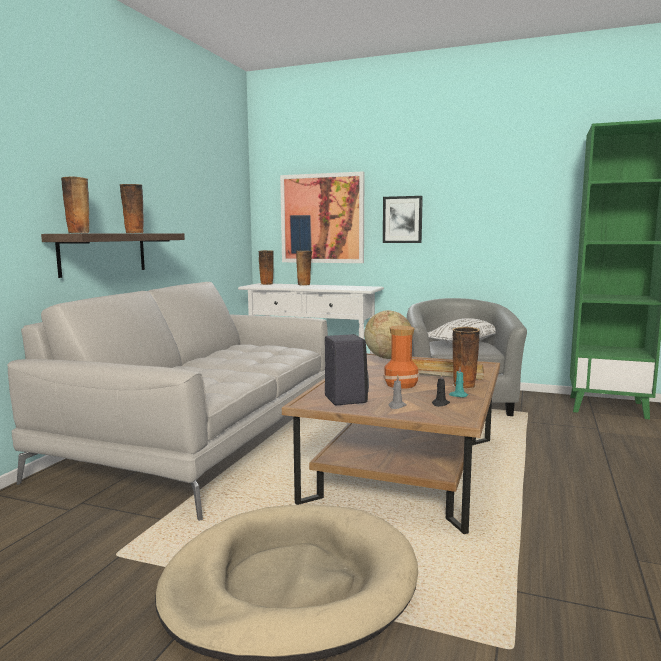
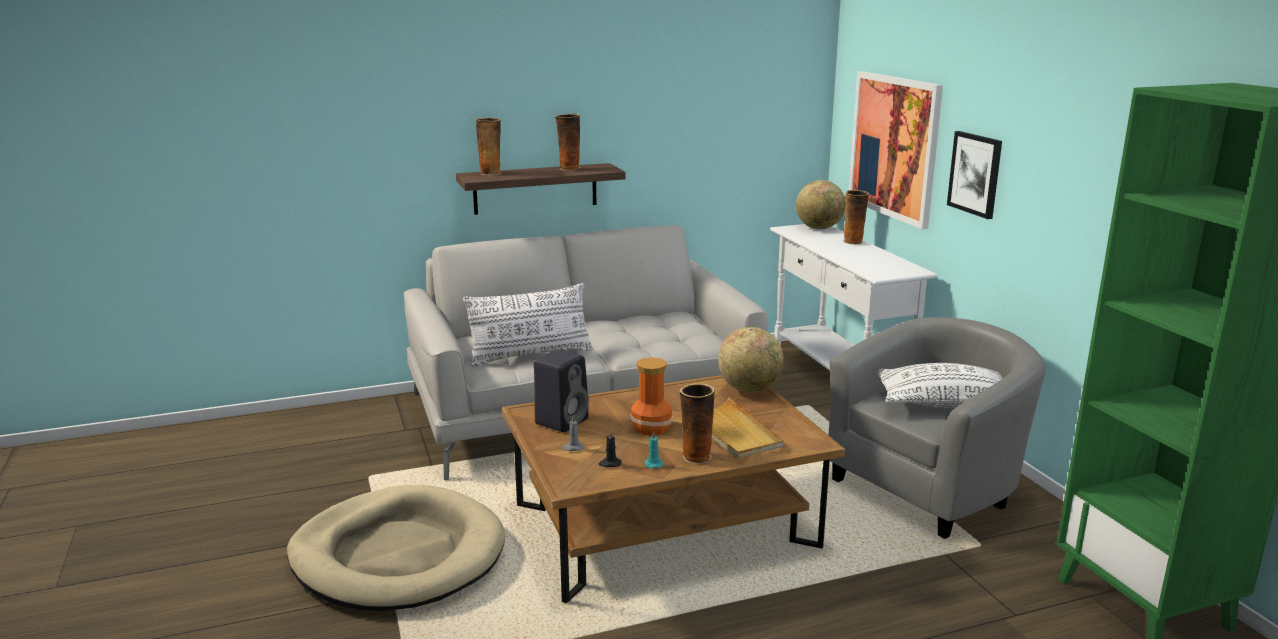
camera: 50 degrees right, 10 degrees up
vase [258,250,274,285] -> globe [796,180,846,229]
none -> white pillow [463,283,593,367]

